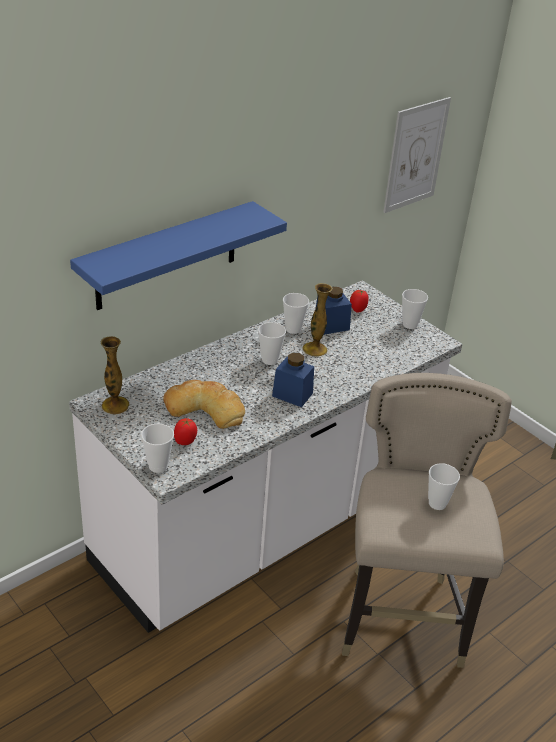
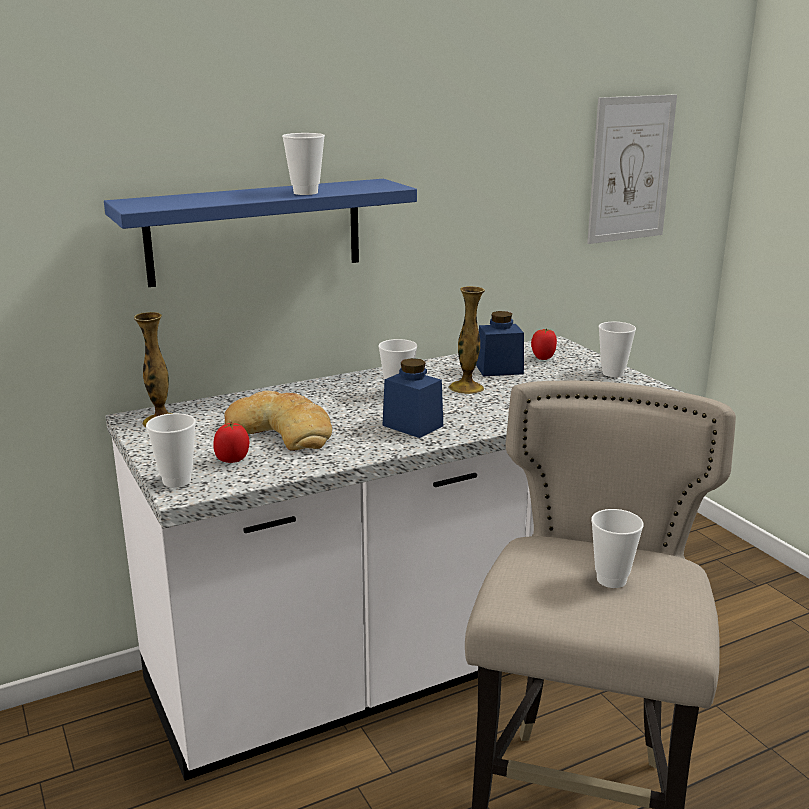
camera: 15 degrees right, 15 degrees down
cup [283,293,309,334] -> cup moved to [282,133,325,195]

